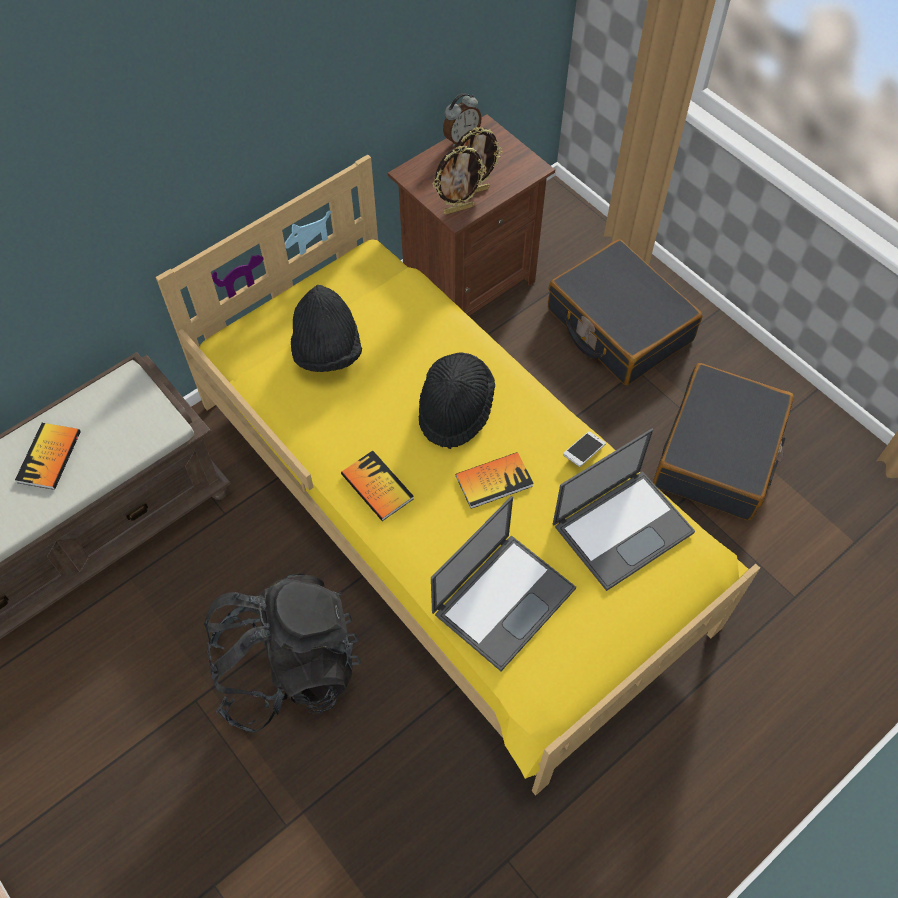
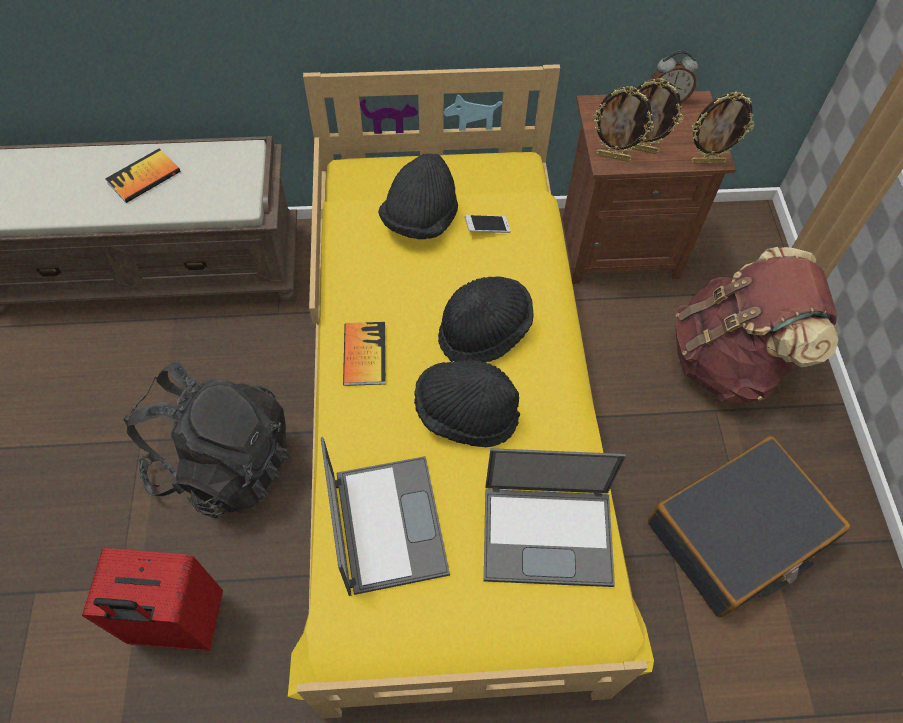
camera: 35 degrees right, 0 degrees up
laptop [431,496,576,671] -> laptop turned 90 degrees counterclockwise [321,437,450,596]
book [456,452,534,509] -> black hat [414,360,520,447]
black suitcase [548,239,702,385] -> brown backpack [676,247,838,403]
phone [563,431,606,467] -> phone moved to [464,215,511,233]
none -> red suitcase [82,548,223,651]
none -> picture frame [691,91,755,164]

